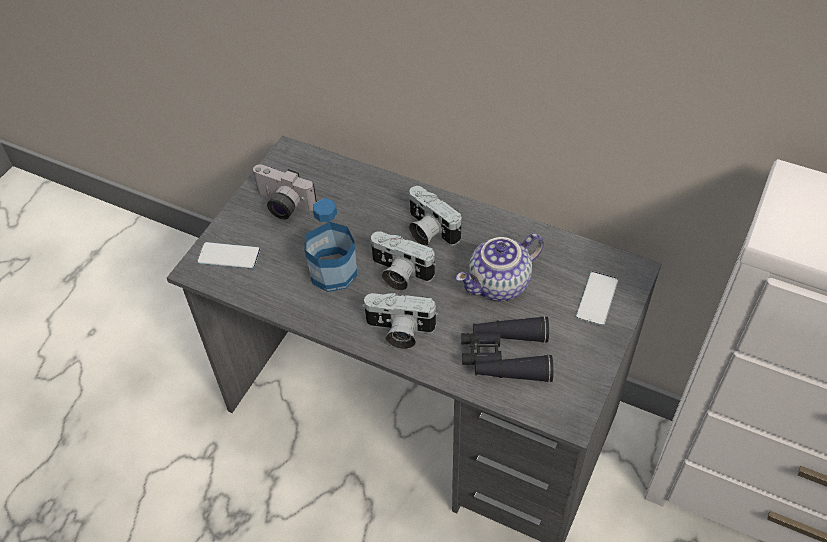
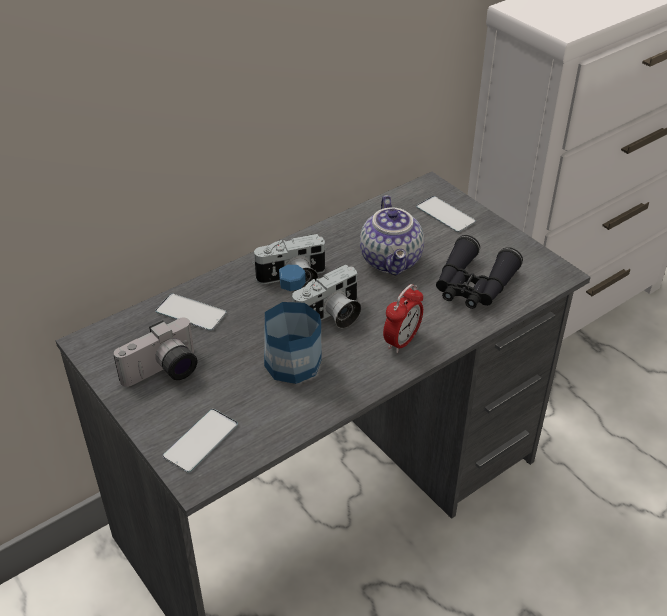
camera: 65 degrees left, 10 degrees down
camera [362,293,438,349] -> alarm clock [383,284,423,353]
none -> phone [155,293,227,331]

